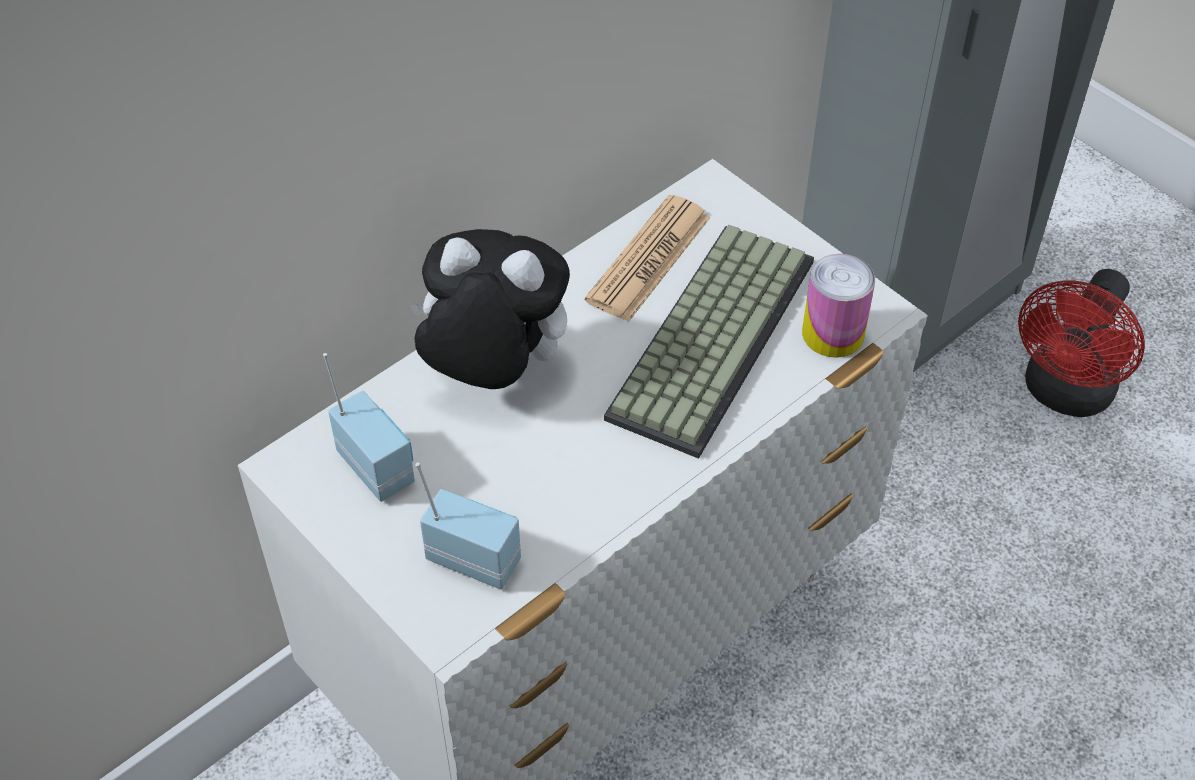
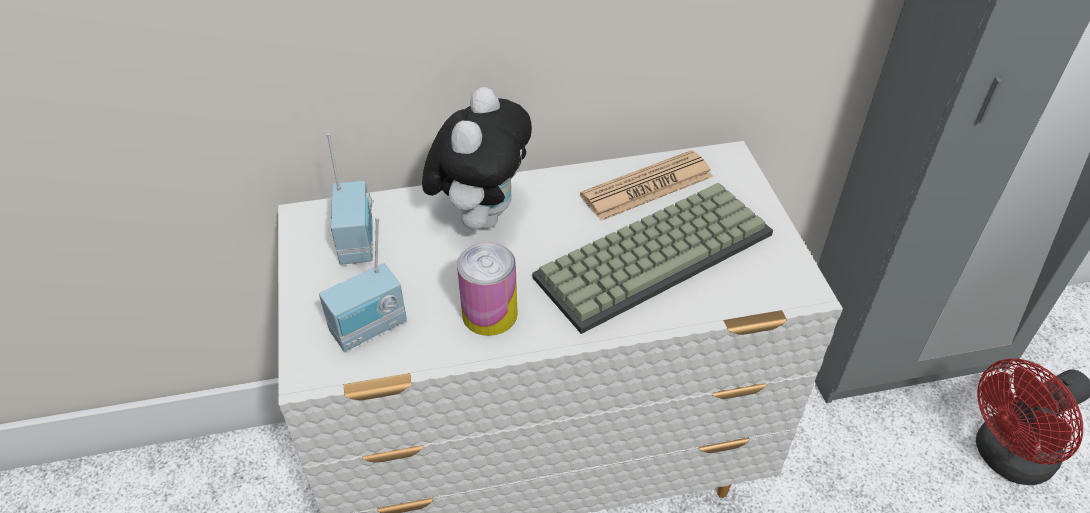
camera: 30 degrees right, 5 degrees down
plush toy [408,229,570,389] -> plush toy turned 60 degrees clockwise [422,87,532,230]
radio [415,463,521,589] -> radio turned 90 degrees clockwise [319,217,407,352]
can [802,254,875,358] -> can moved to [457,242,518,336]

